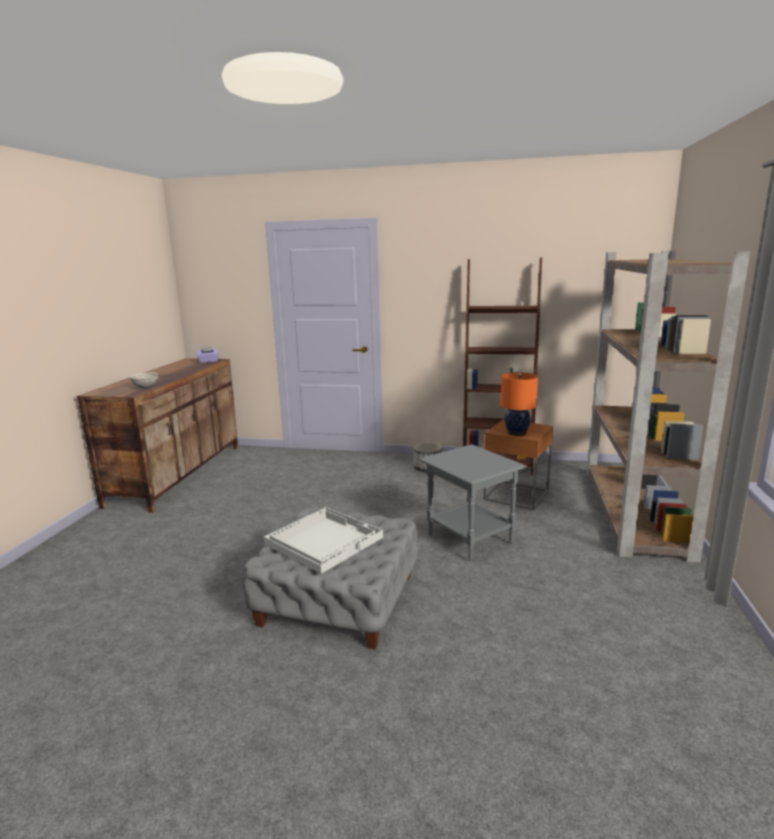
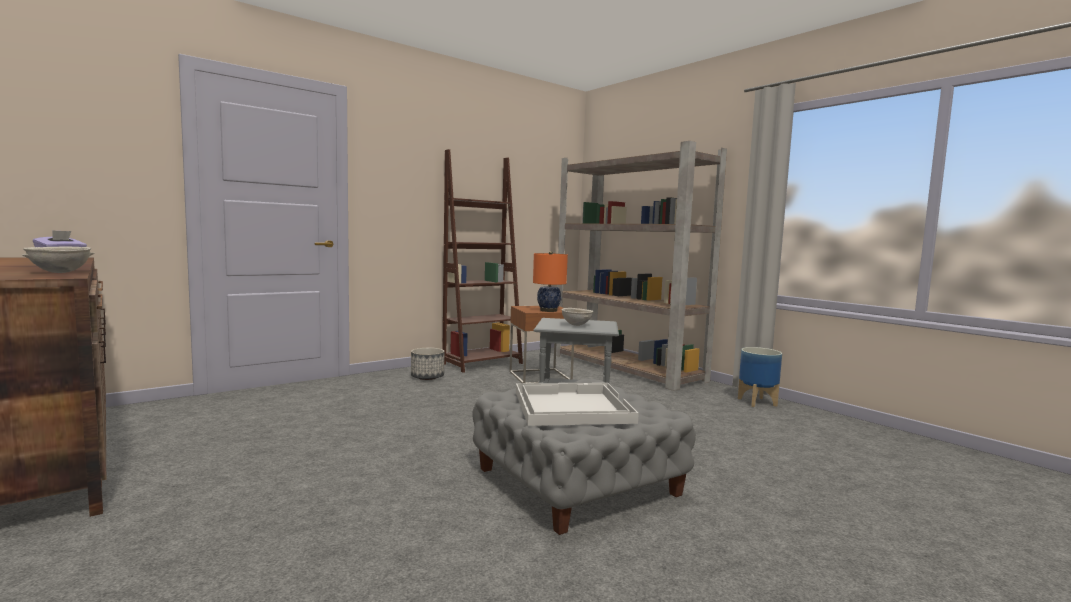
camera: 50 degrees left, 10 degrees down
none -> grey bowl [561,308,593,326]
none -> planter [738,347,782,407]

